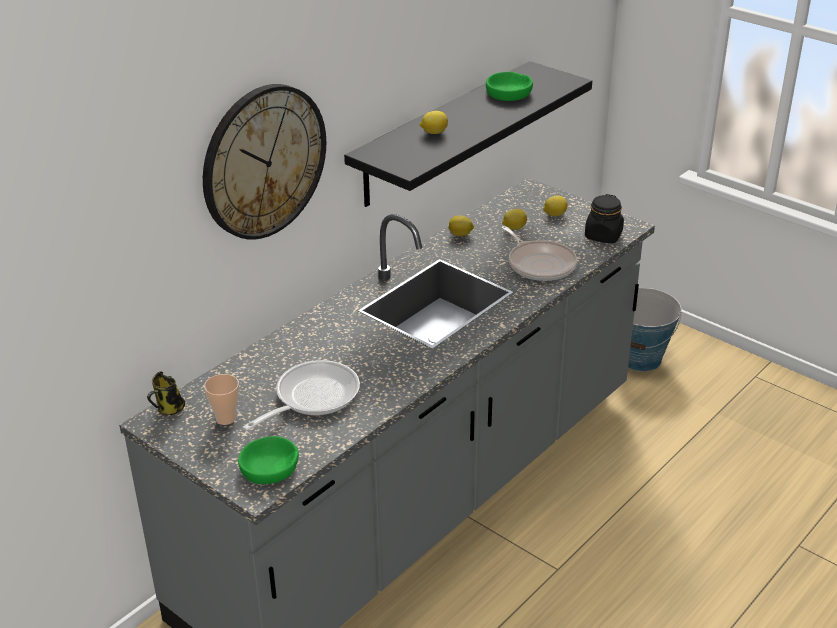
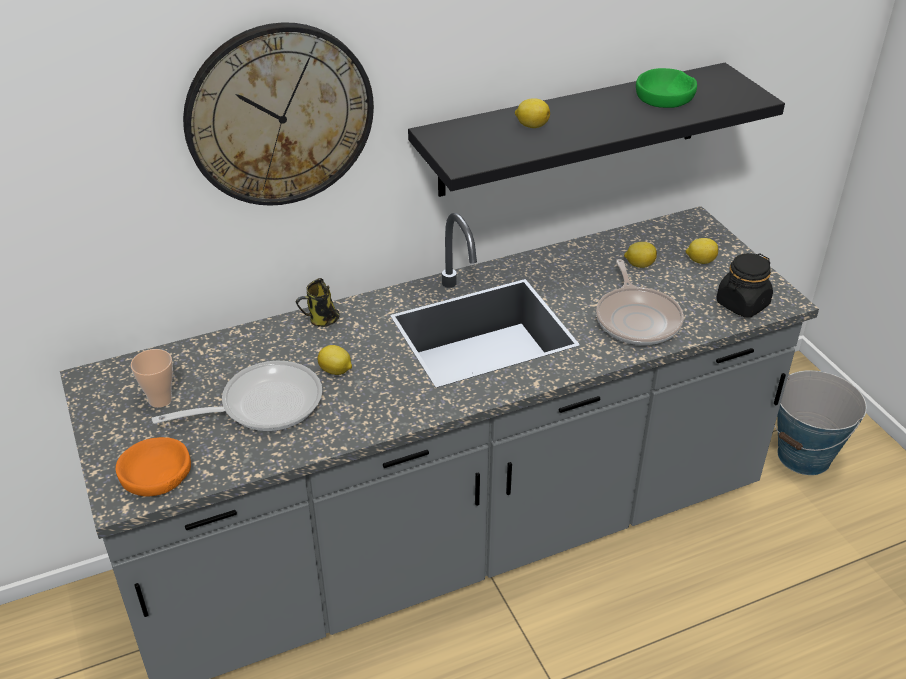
camera: 25 degrees right, 5 degrees up
mug [147,371,185,416] -> mug moved to [296,278,340,327]
green bowl [238,436,299,484] -> orange bowl [116,437,191,497]
lemon [449,215,474,236] -> lemon moved to [318,345,352,375]

